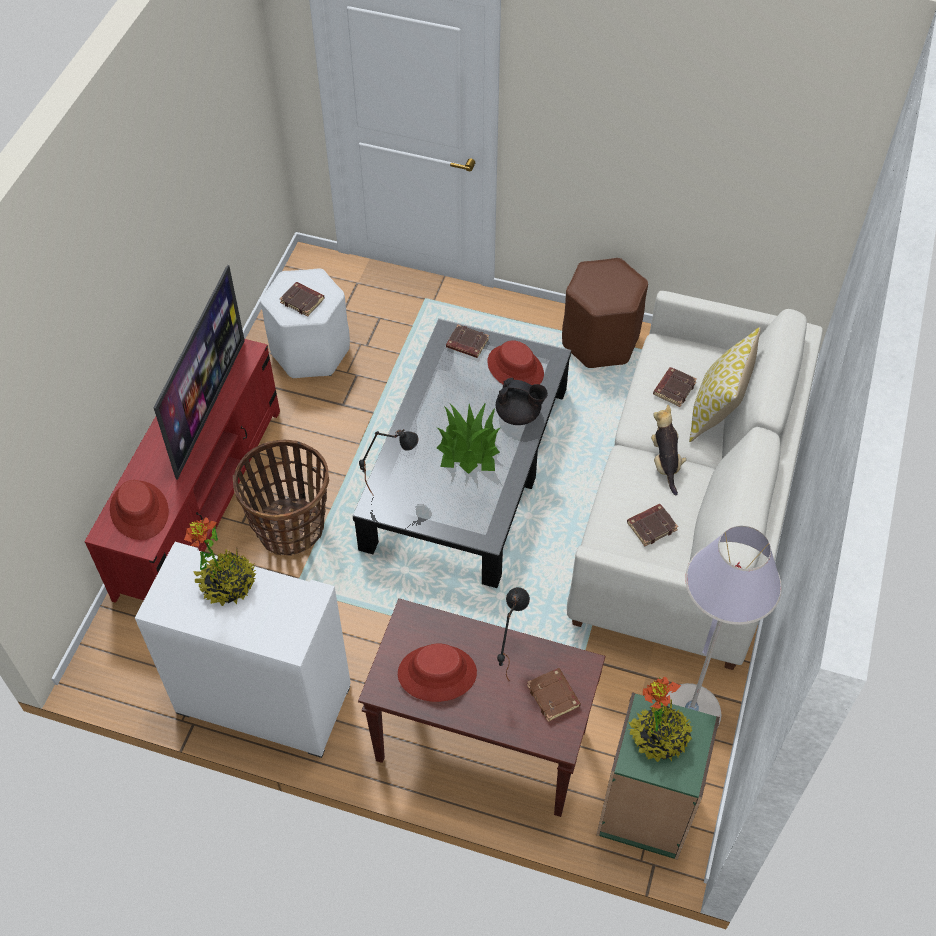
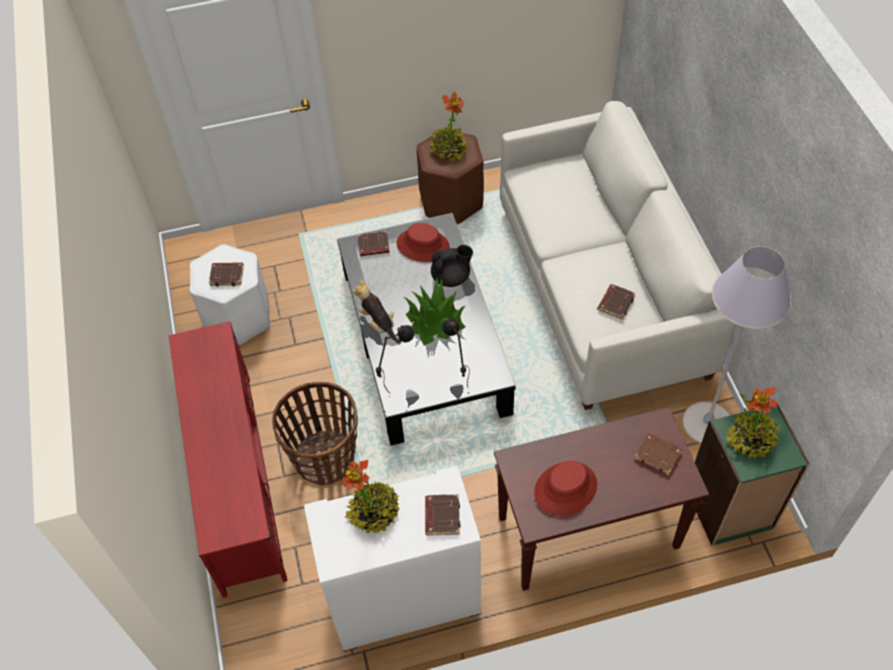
camera: 30 degrees left, 0 degrees up
red hat [110,480,169,540] -> none
television [153,265,245,480] -> none
black table lamp [497,587,530,681] -> black table lamp moved to [442,318,470,387]
plush toy [651,405,687,495] -> plush toy moved to [352,279,401,344]
brown book [653,367,697,407] -> brown book moved to [425,494,460,535]
pillow [689,327,761,442] -> none
none -> potted plant [429,91,467,162]

